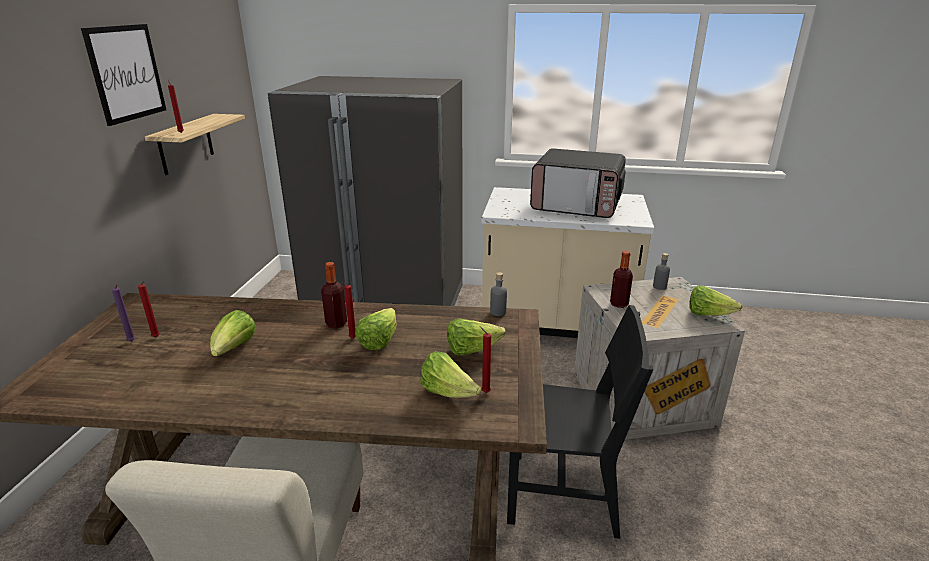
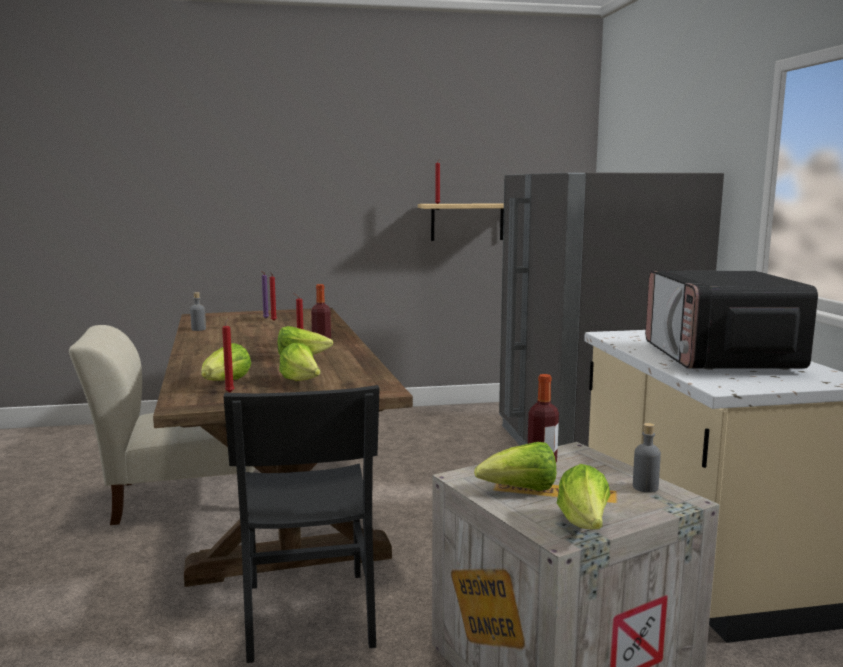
camera: 70 degrees right, 15 degrees down
picture [81,24,166,126] -> none
lettuce [210,310,256,356] -> lettuce moved to [474,442,556,491]
grey bottle [490,272,507,316] -> grey bottle moved to [190,292,206,331]

